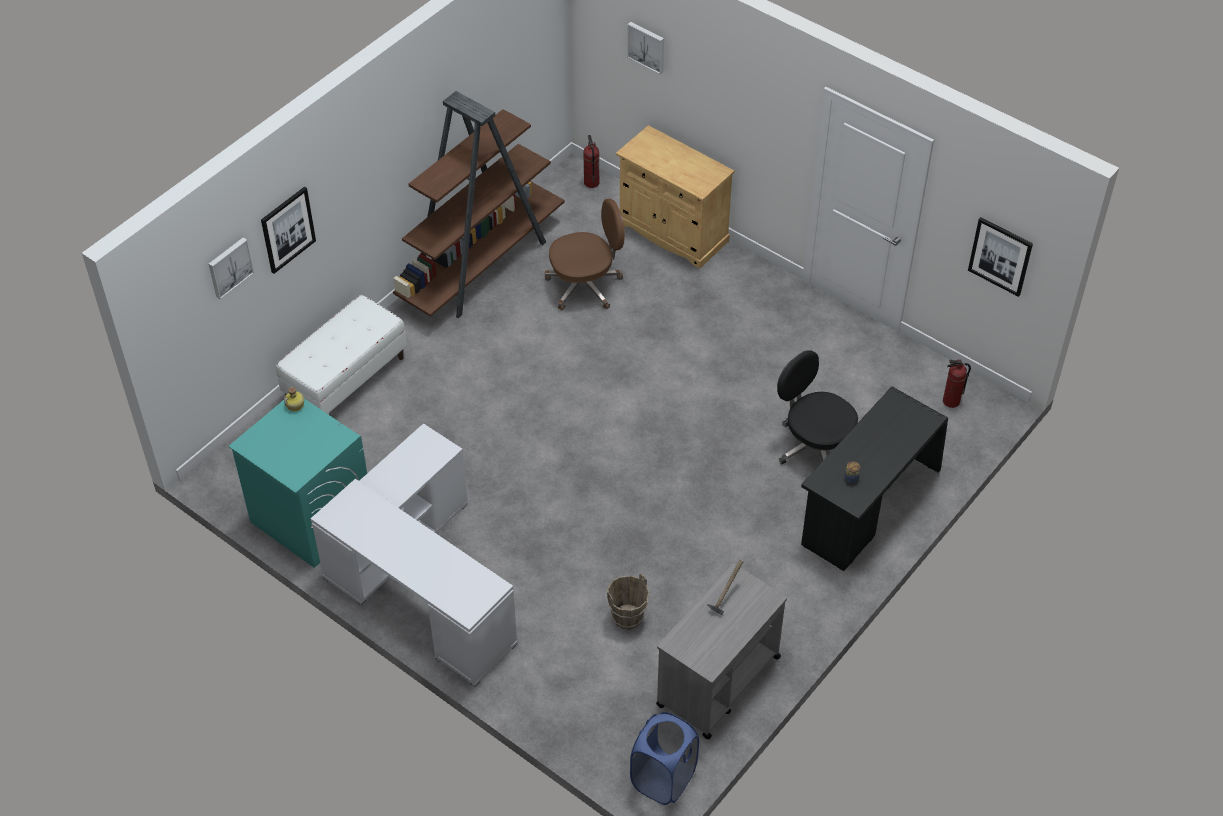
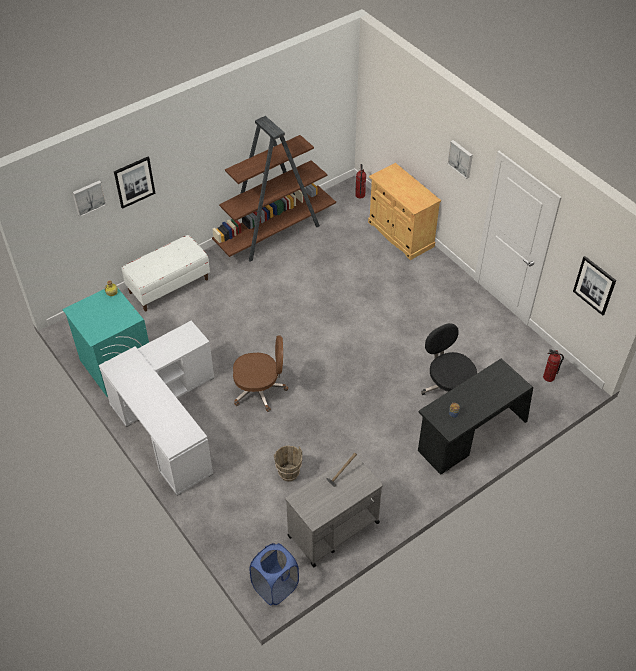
camera: 15 degrees right, 0 degrees up
brown office chair [544,199,625,310] -> brown office chair moved to [233,336,288,412]
picture [627,22,664,74] -> picture moved to [447,140,473,179]

